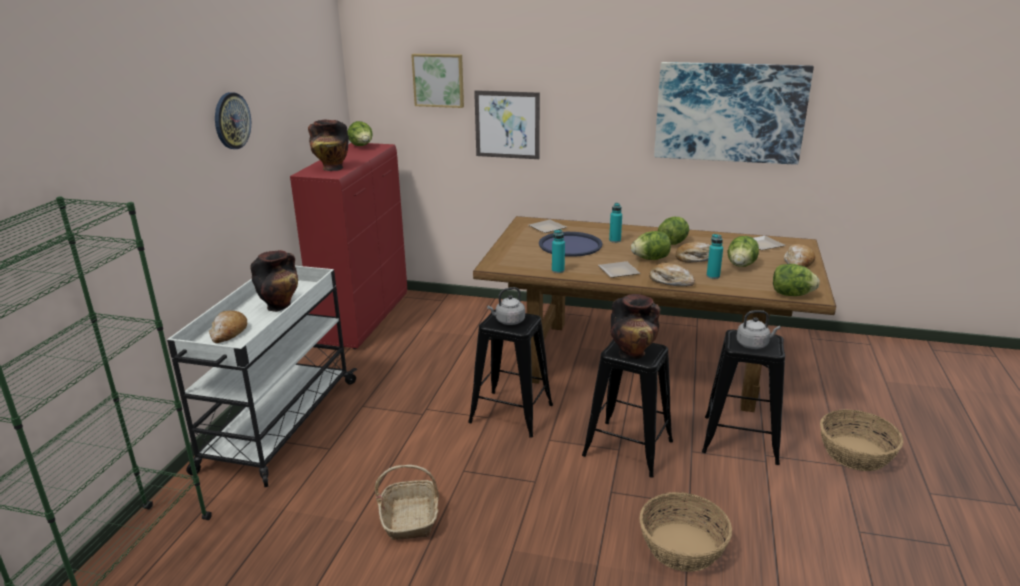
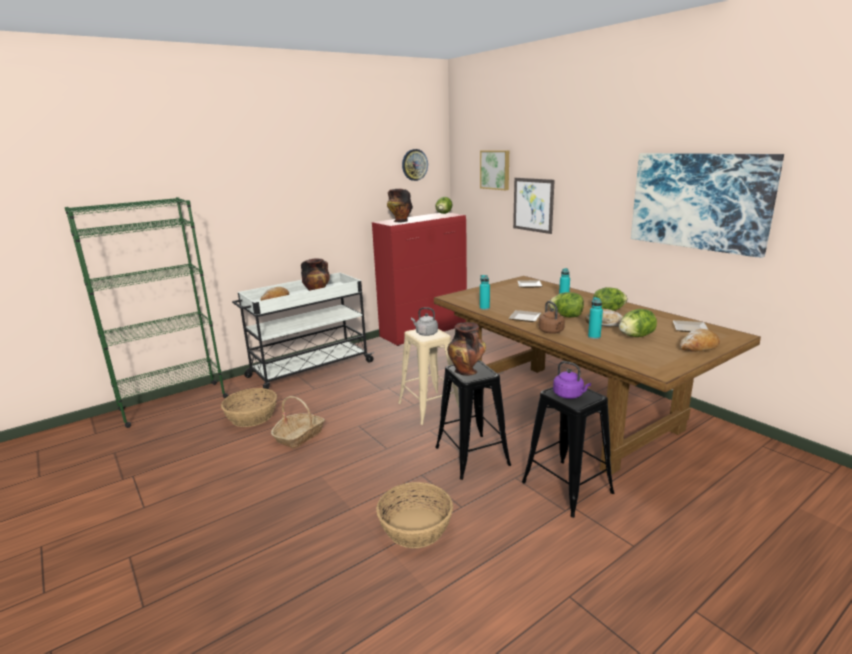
camera: 40 degrees right, 5 degrees down
wall clock [215,92,251,149] -> wall clock moved to [402,149,428,181]
black stool [468,309,553,438] -> beige stool [398,329,459,425]
blue tray [539,232,603,257] -> none
bread [649,263,695,287] -> brown kettle [539,301,565,334]
grey kettle [736,310,781,349] -> purple kettle [553,361,591,399]
lettuce [773,264,820,296] -> none
basket [820,409,903,471] -> basket moved to [221,388,277,427]

